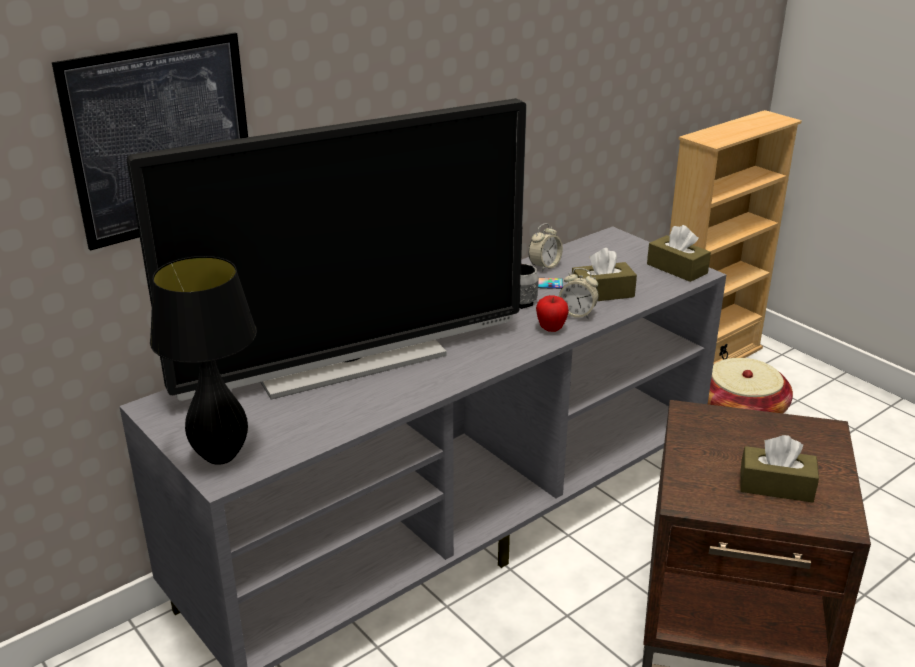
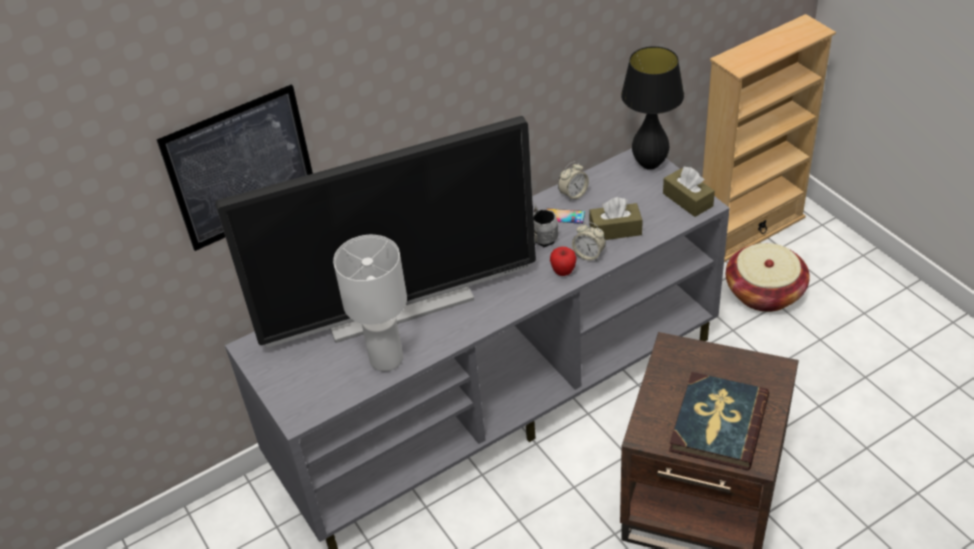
camera: 10 degrees right, 15 degrees up
black table lamp [150,256,257,465] -> black table lamp moved to [621,46,684,170]
brown tissue box [740,435,819,503] -> book [669,372,769,470]
none -> white table lamp [333,235,407,371]

